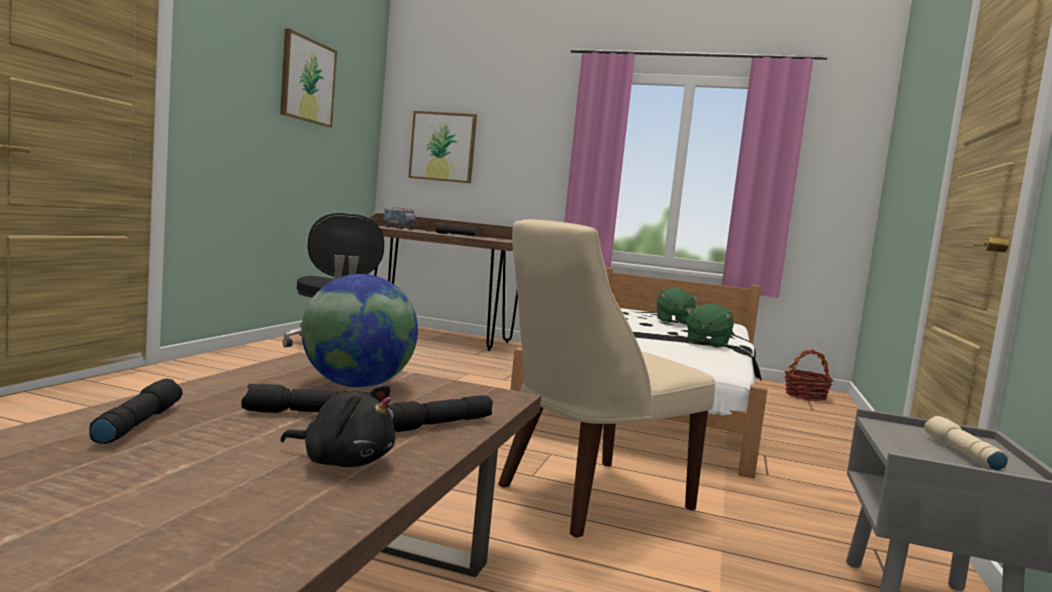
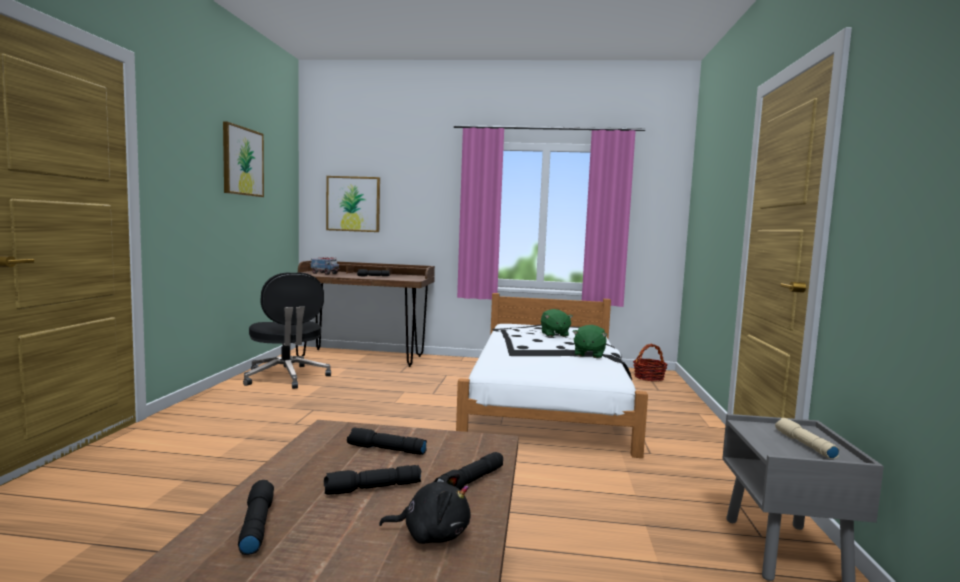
camera: 10 degrees left, 0 degrees up
globe [301,274,418,388] -> black flashlight [347,428,427,455]
beige chair [498,219,715,538] -> none

